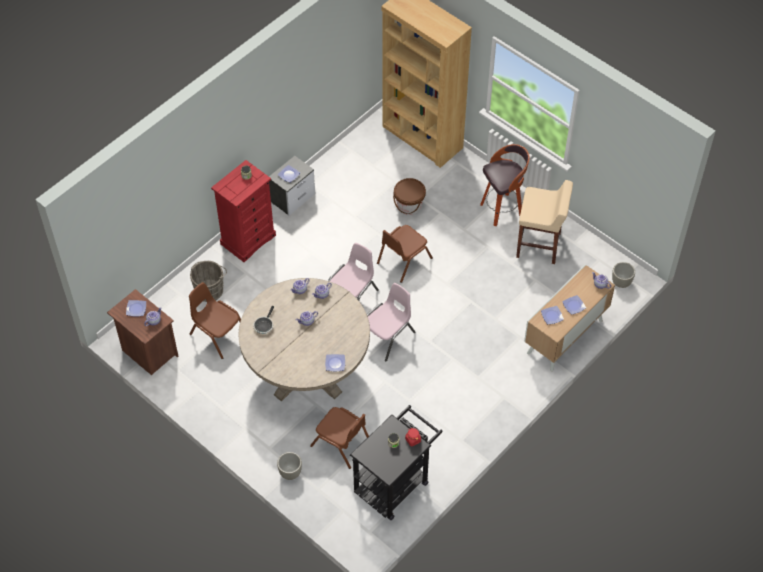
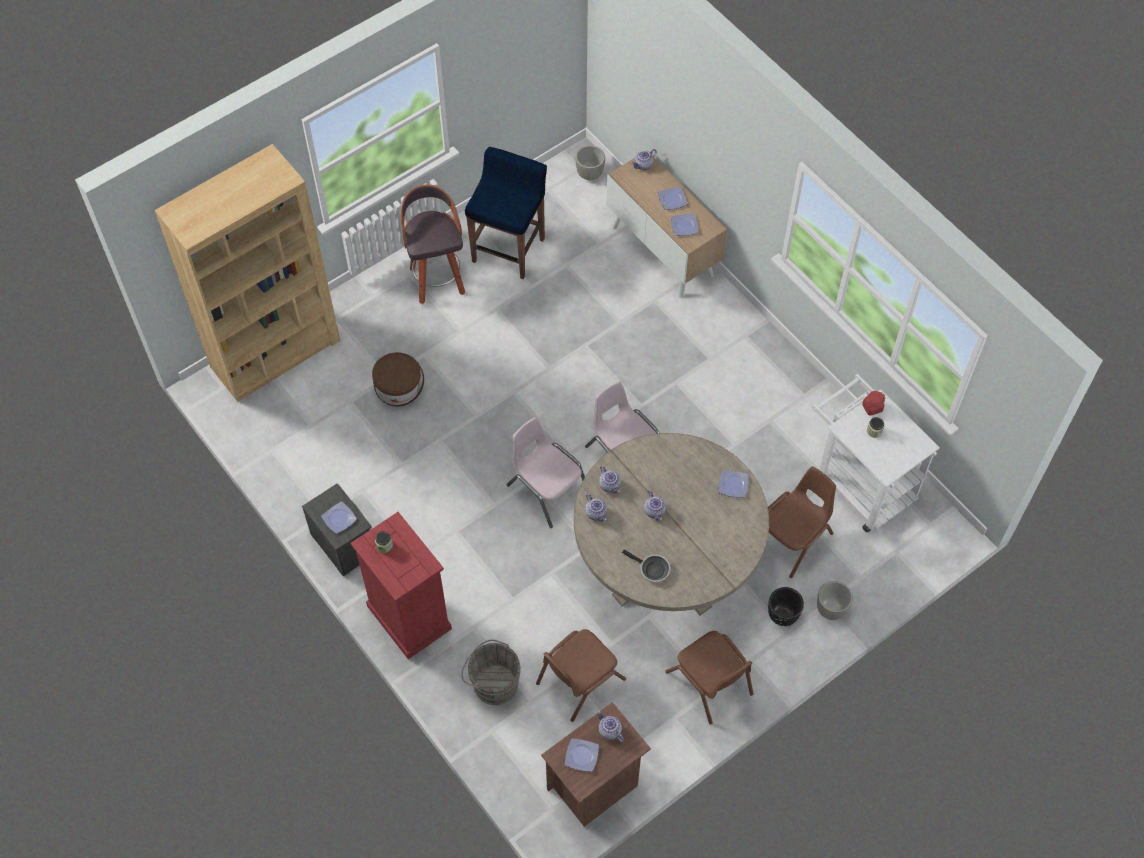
camera: 80 degrees left, 5 degrees up
black cart [350,405,442,520] -> white cart [812,374,940,532]
brown chair [377,225,433,283] -> brown chair moved to [665,631,754,725]
beige stool [516,180,573,264] -> blue stool [465,147,547,279]
none -> black planter [768,587,804,626]

